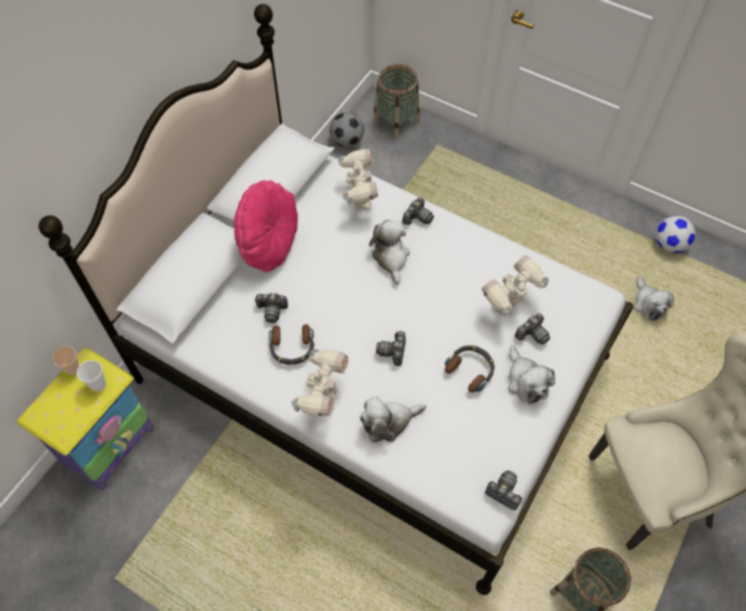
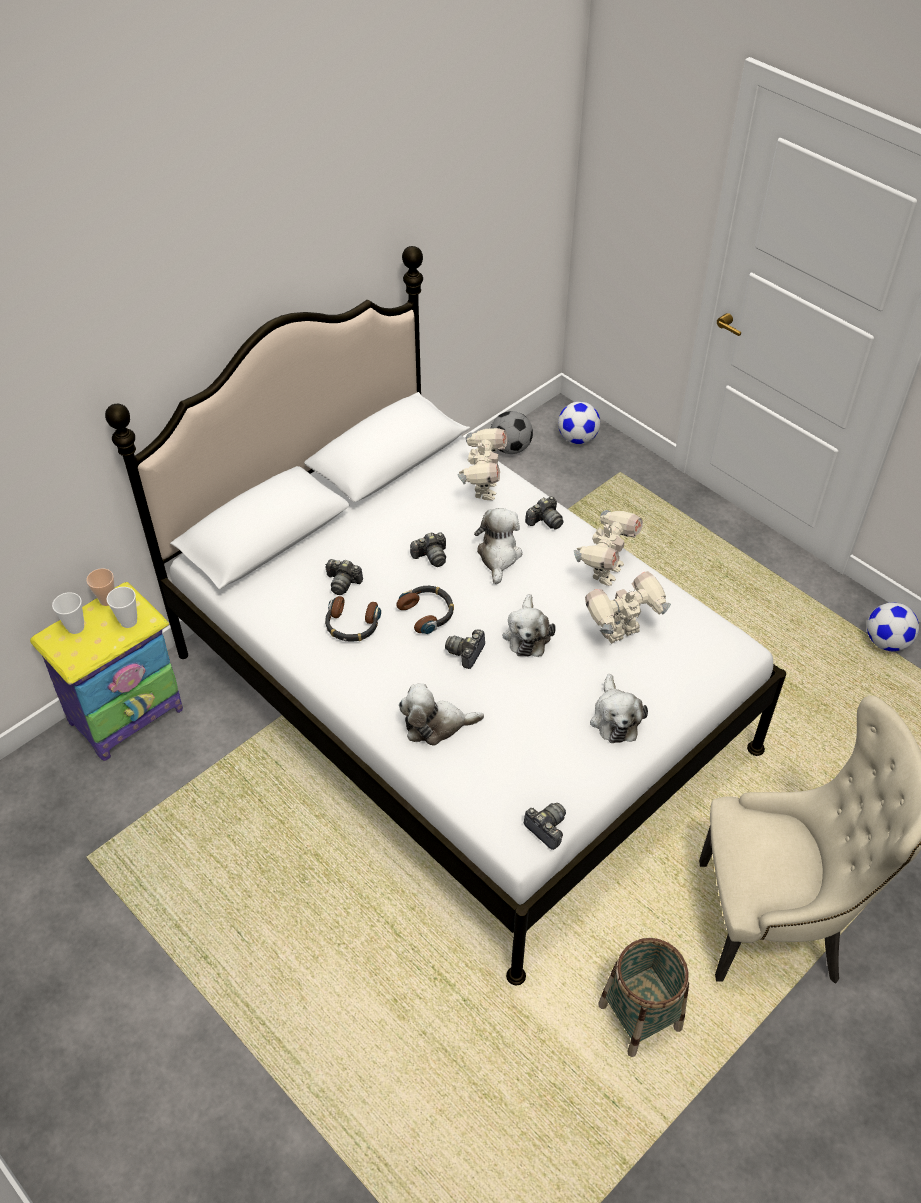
camera: 15 degrees right, 10 degrees down
pink pillow [234,180,298,272] -> none
toy robot [291,349,349,416] -> toy robot moved to [574,510,643,586]
basket [373,64,420,140] -> football [558,402,600,444]
headphones [445,345,495,393] -> headphones moved to [396,586,454,634]
camera [515,313,550,345] -> camera moved to [410,532,446,567]
plush toy [634,276,674,321] -> plush toy moved to [503,594,556,657]
none -> cup [52,592,84,634]

